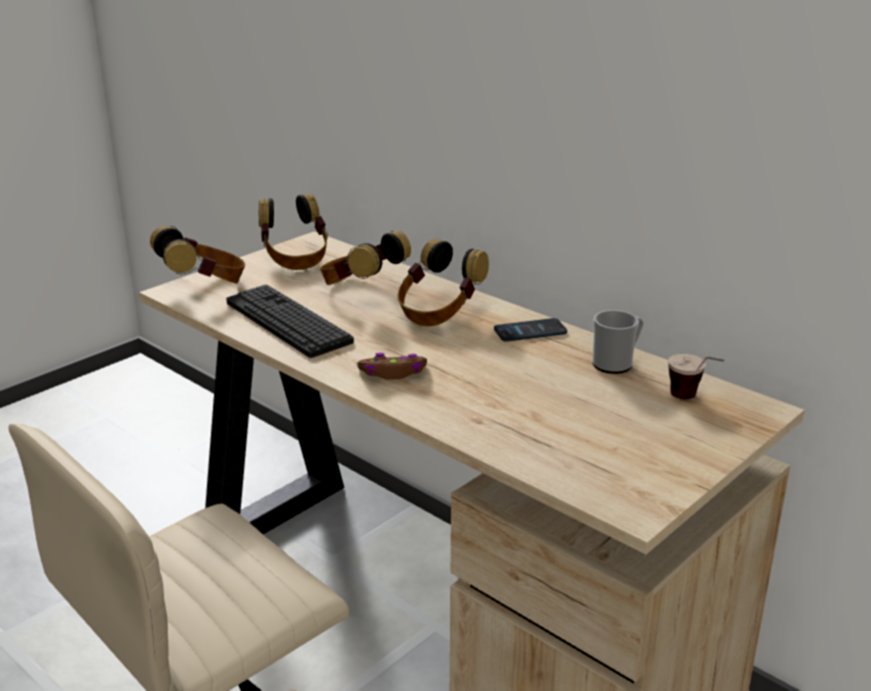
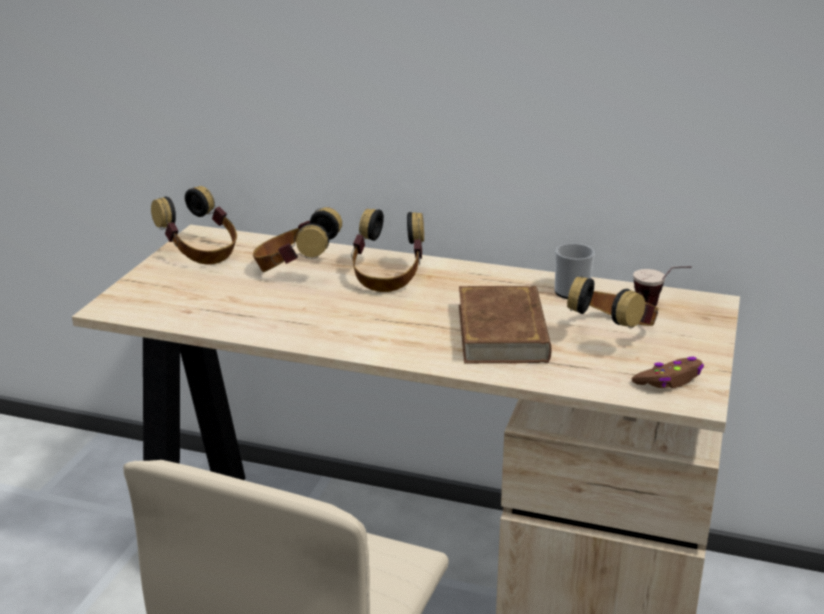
camera: 25 degrees left, 0 degrees up
headphones [150,225,245,284] -> headphones moved to [567,276,658,328]
keyboard [226,284,354,358] -> none
brown game controller [357,353,427,380] -> brown game controller moved to [632,357,704,388]
phone [494,318,567,342] -> none
none -> brown book [459,286,551,363]

